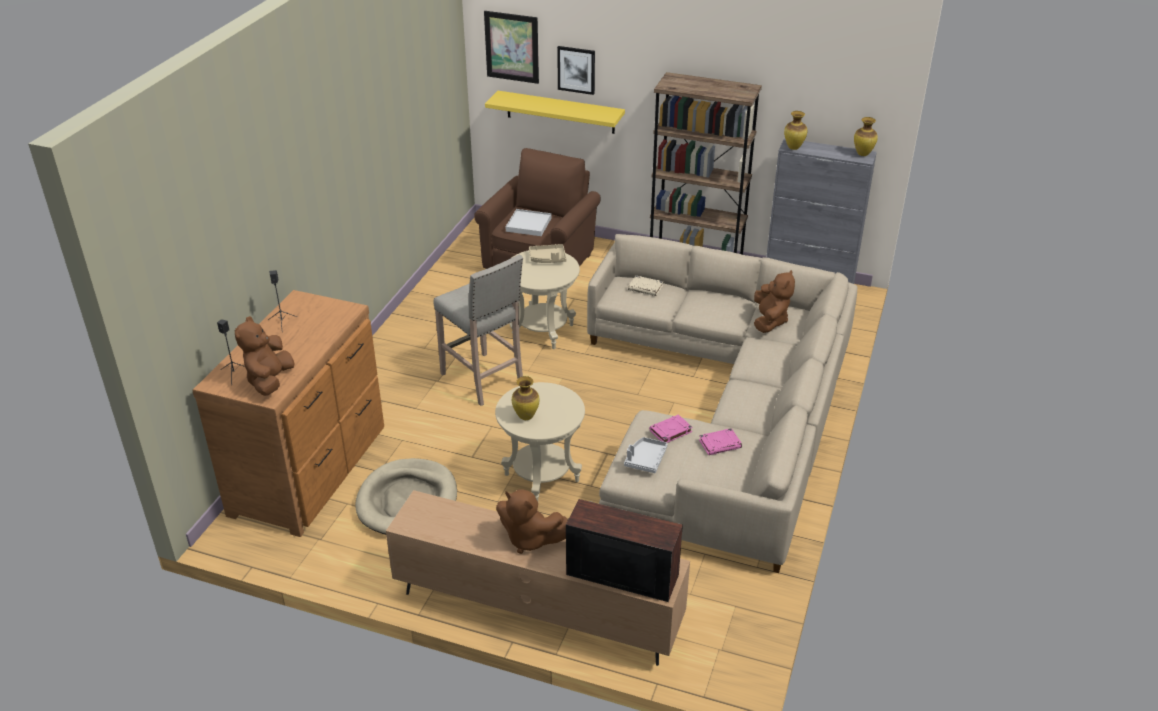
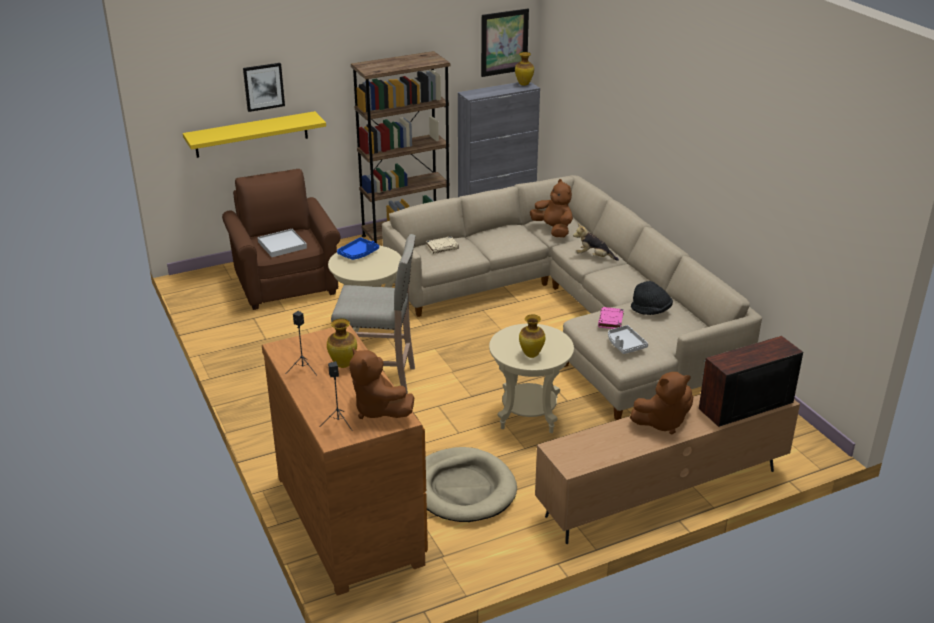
camera: 45 degrees left, 5 degrees down
picture [484,11,539,84] -> picture moved to [481,8,529,77]
beige tray [529,244,567,263] -> blue tray [337,237,379,260]
pink book [699,428,742,455] -> black hat [631,281,673,315]
vase [784,111,807,150] -> vase moved to [327,319,357,368]
none -> plush toy [573,224,619,261]

